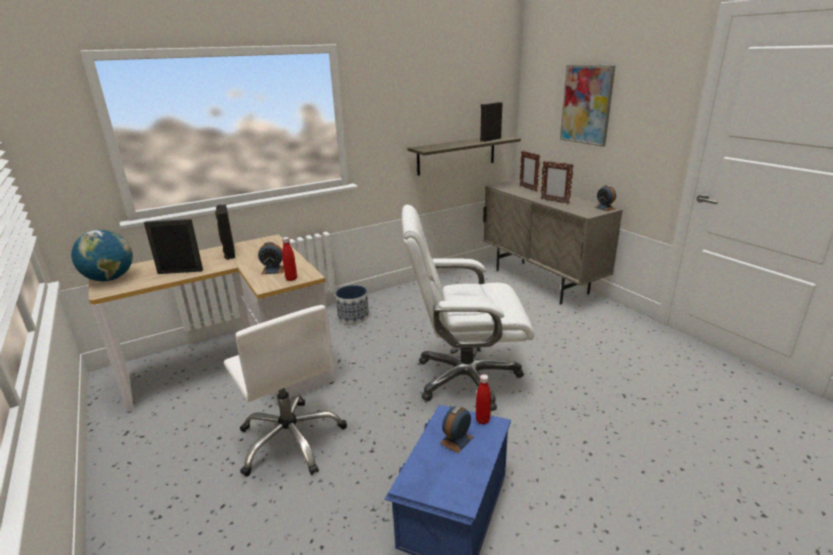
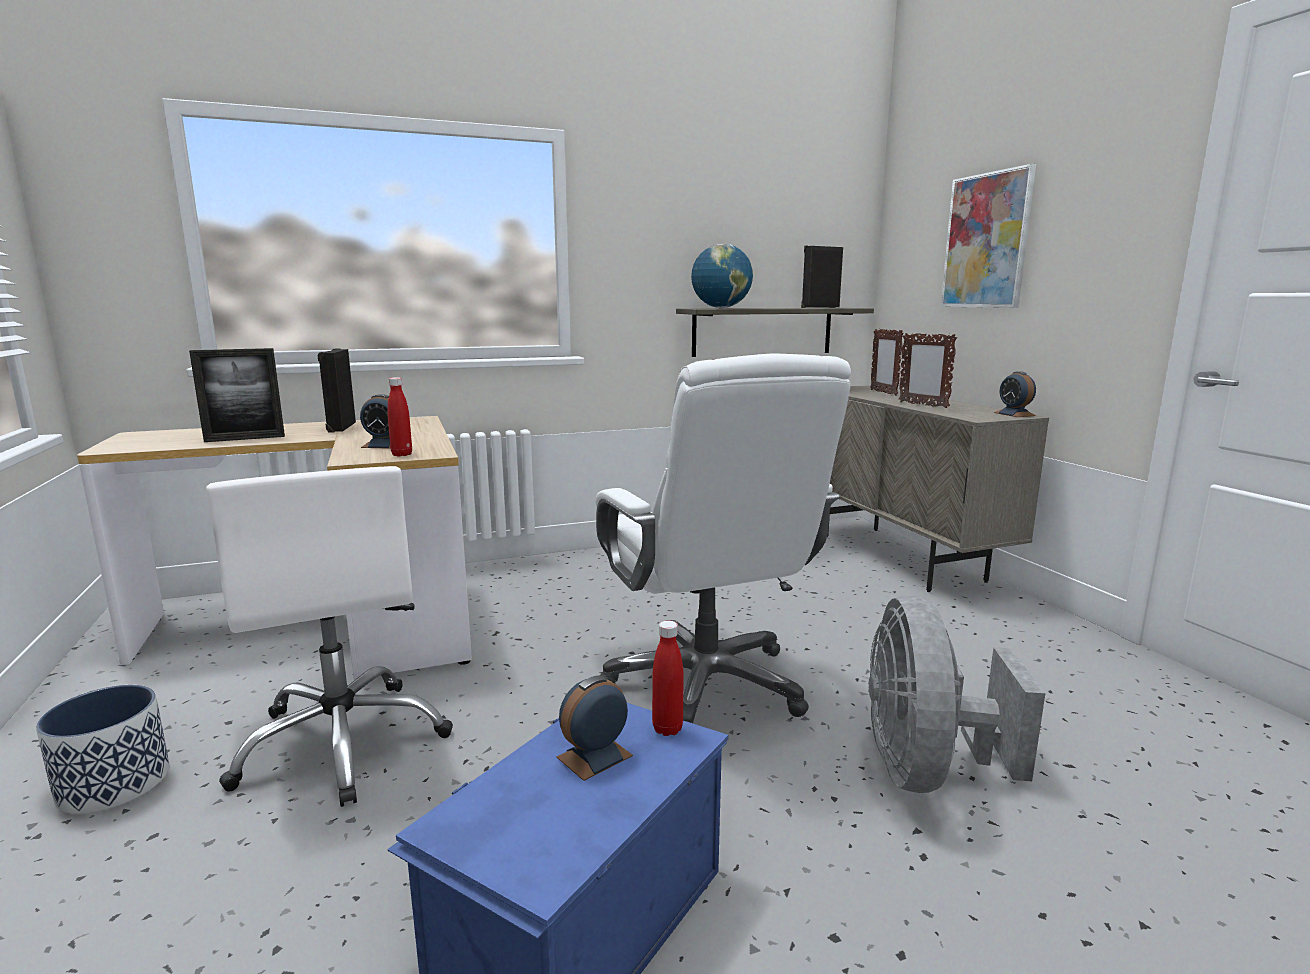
camera: 10 degrees right, 10 degrees down
globe [71,229,133,281] -> globe moved to [691,244,753,308]
picture frame [144,219,203,274] -> picture frame turned 150 degrees clockwise [189,348,285,442]
planter [335,285,369,324] -> planter moved to [36,685,169,814]
white office chair [402,205,534,411] -> white office chair turned 120 degrees counterclockwise [595,354,851,723]
none -> grey fan [868,596,1046,793]

